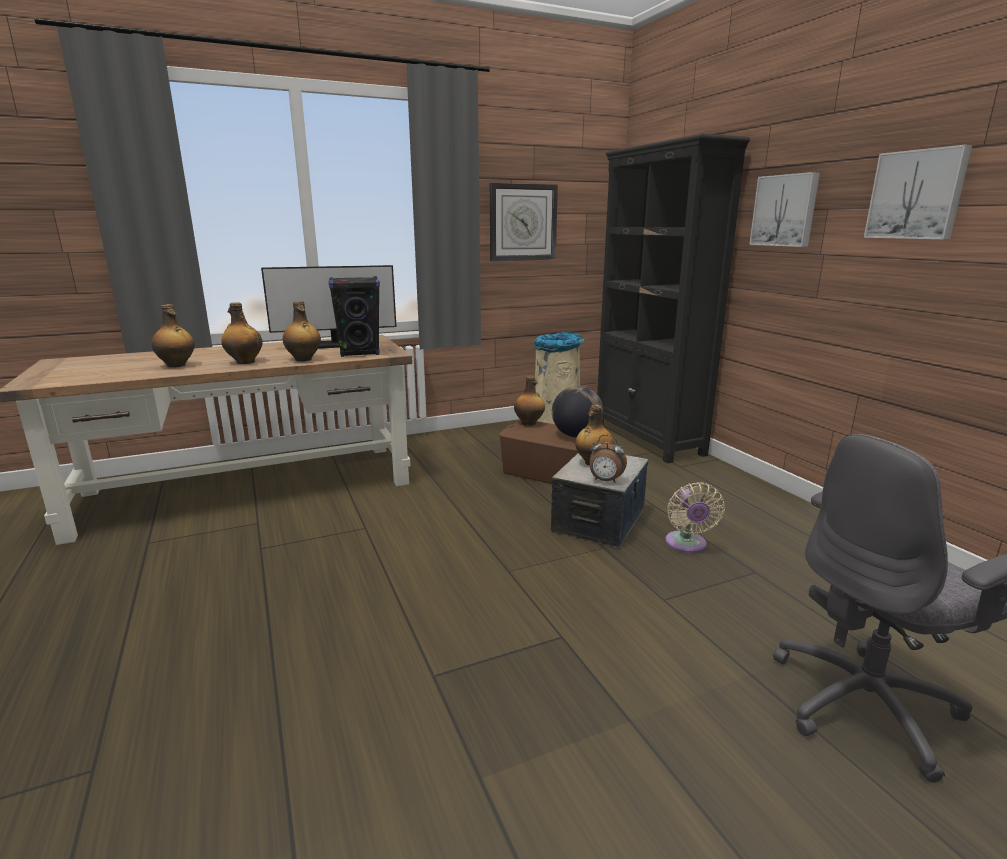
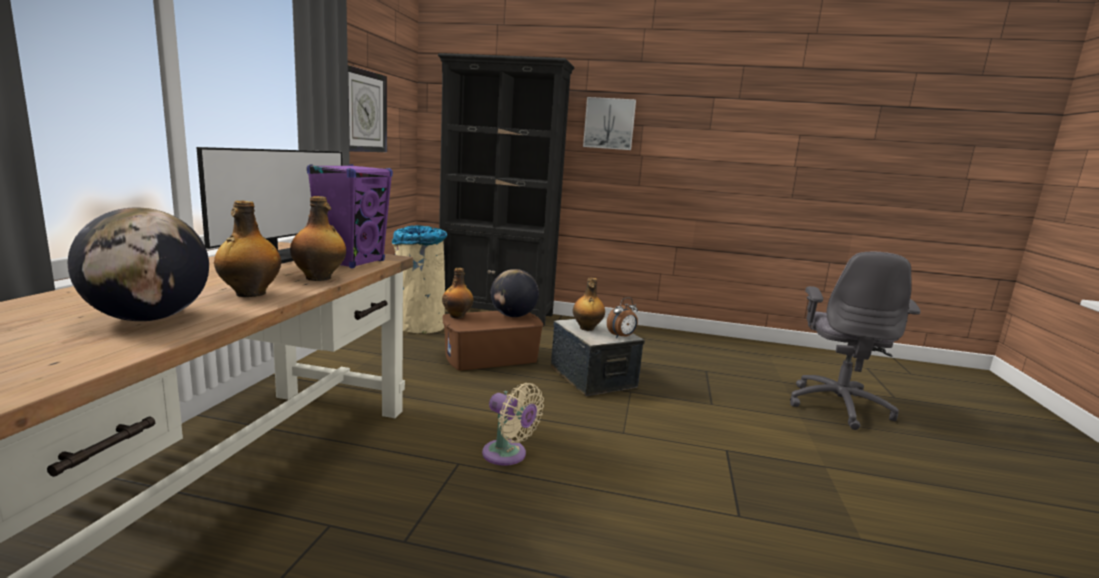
camera: 55 degrees left, 5 degrees down
bottle [151,304,195,368] -> globe [68,208,209,321]
black speaker [328,276,380,357] -> purple speaker [307,164,393,268]
beige fan [665,482,725,553] -> beige fan moved to [482,383,544,466]
picture [864,145,972,239] -> none

